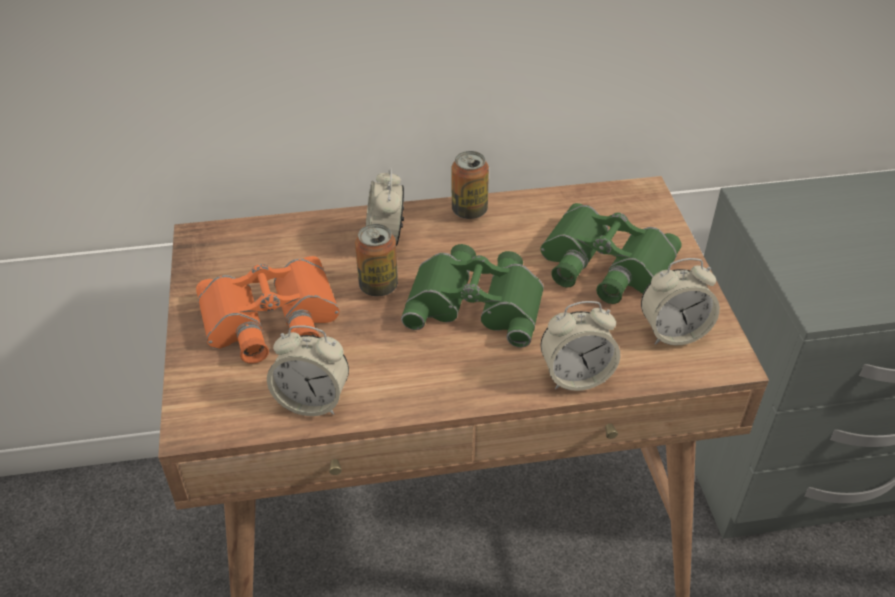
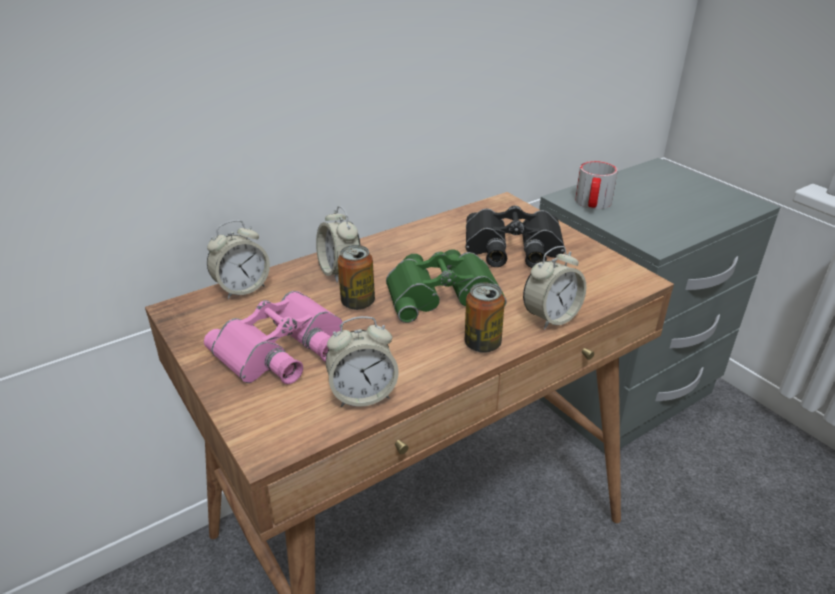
camera: 25 degrees left, 10 degrees down
orange binoculars [196,256,340,364] -> pink binoculars [204,291,342,384]
can [451,151,489,219] -> can moved to [465,283,505,353]
green binoculars [540,203,682,304] -> black binoculars [466,205,564,268]
alarm clock [641,258,720,346] -> alarm clock moved to [207,220,270,299]
none -> mug [575,161,618,209]

